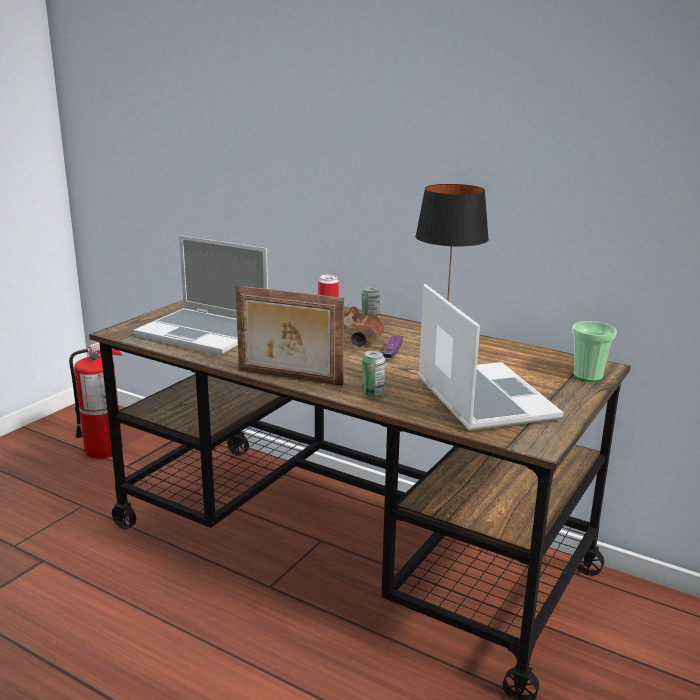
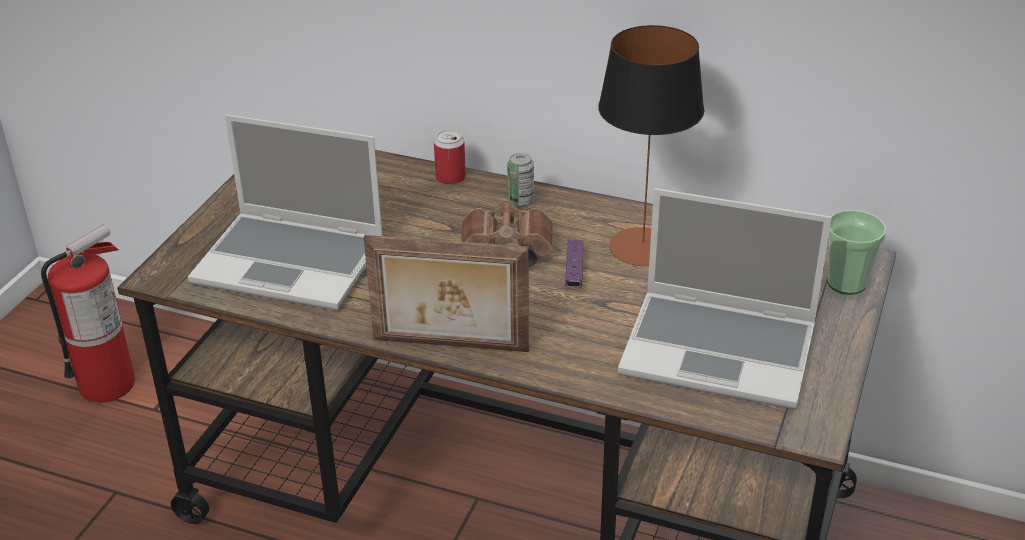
camera: 10 degrees left, 15 degrees up
can [362,351,385,397] -> none
laptop [418,284,564,431] -> laptop turned 135 degrees clockwise [618,188,832,409]

